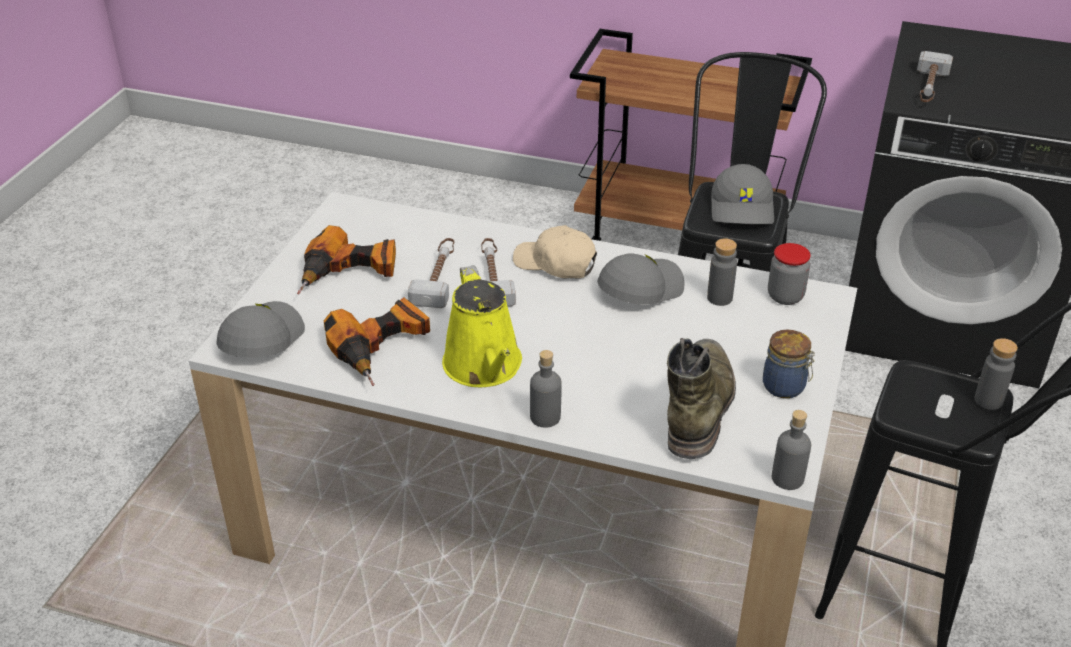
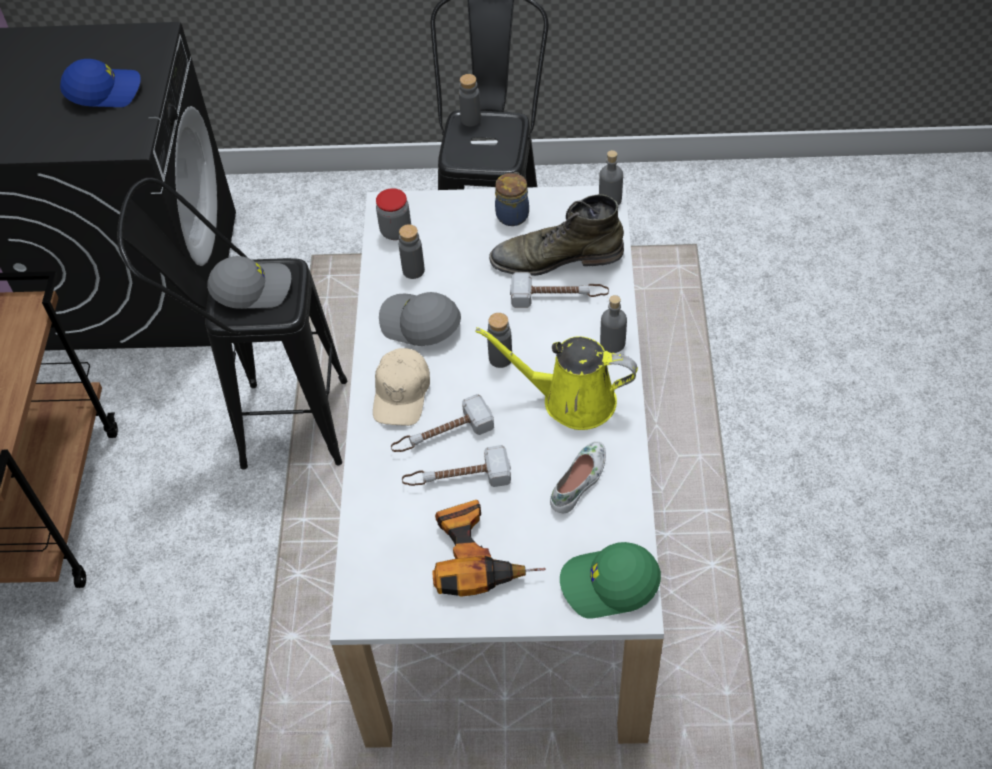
camera: 105 degrees left, 15 degrees up
grey cap [216,301,305,358] -> green cap [560,542,661,619]
power drill [324,297,430,386] -> white shoe [550,441,606,513]
yellow watering can [442,265,522,387] -> yellow watering can turned 135 degrees counterclockwise [475,327,638,430]
hammer [917,51,953,102] -> hammer moved to [510,272,609,308]
none -> blue cap [60,59,141,107]
none -> grey bottle [487,313,512,368]

